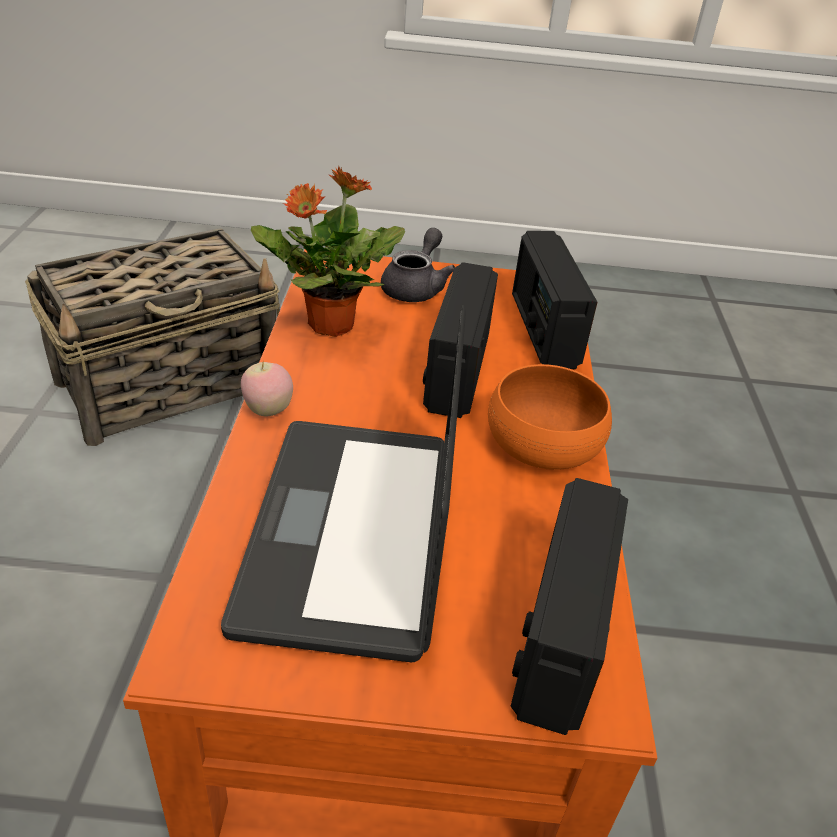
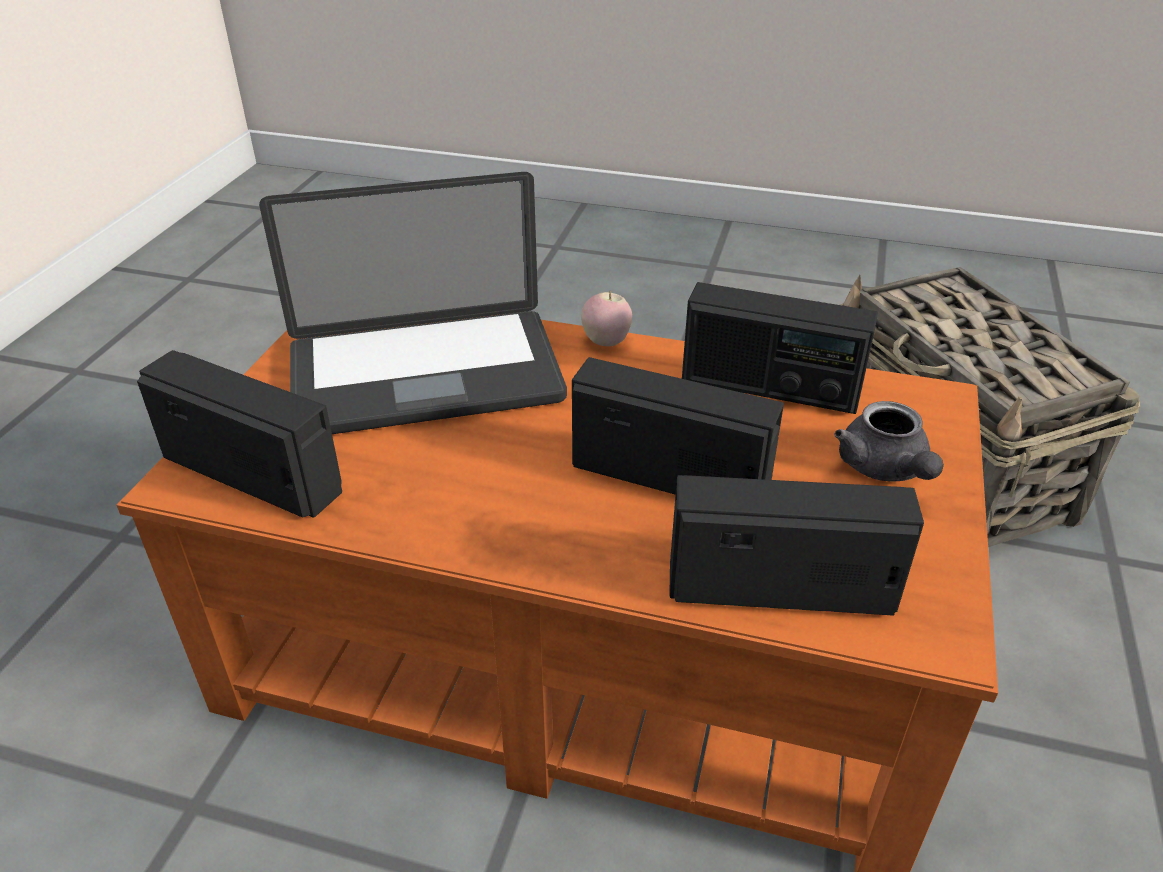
camera: 105 degrees right, 0 degrees up
laptop [221,305,466,662] -> laptop turned 150 degrees clockwise [259,172,567,434]
potted plant [251,166,405,337] -> radio [682,282,878,414]
grey teapot [381,228,455,302] -> grey teapot turned 45 degrees clockwise [834,401,944,482]
orange bowl [488,364,612,470] -> none

